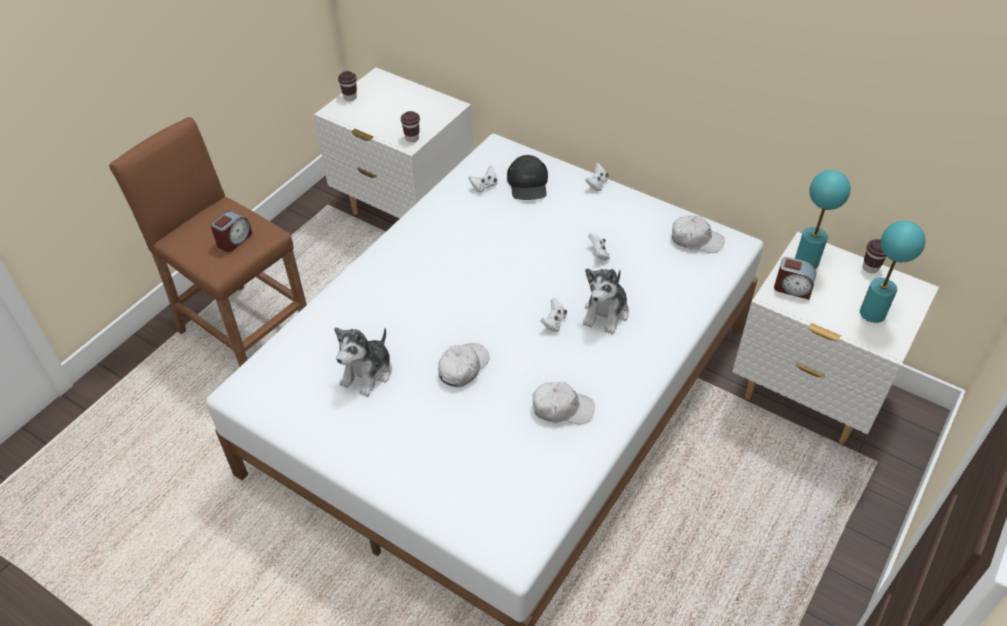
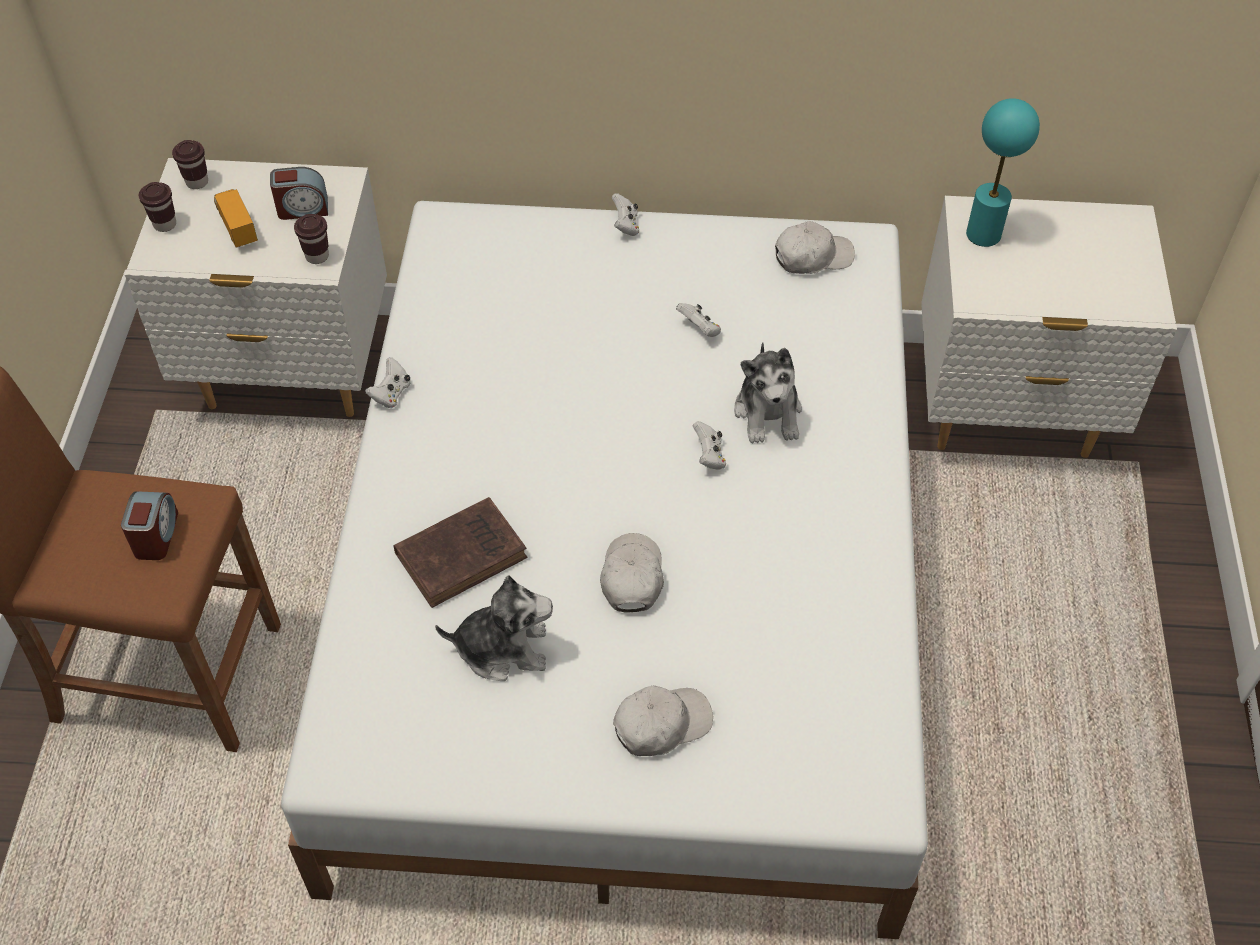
camera: 30 degrees left, 5 degrees up
plush toy [334,328,392,397] -> plush toy turned 90 degrees counterclockwise [435,575,553,681]
white game controller [469,166,497,193] -> white game controller moved to [365,357,411,408]
black cap [507,155,548,200] -> none
white cap [532,382,595,424] -> white cap moved to [613,685,713,756]
alarm clock [774,257,816,300] -> alarm clock moved to [270,167,328,220]
turquoise table lamp [860,221,926,323] -> none
brown cup [863,239,887,273] -> brown cup moved to [172,140,208,189]
none -> toy truck [214,189,258,248]
none -> brown book [394,497,528,608]

